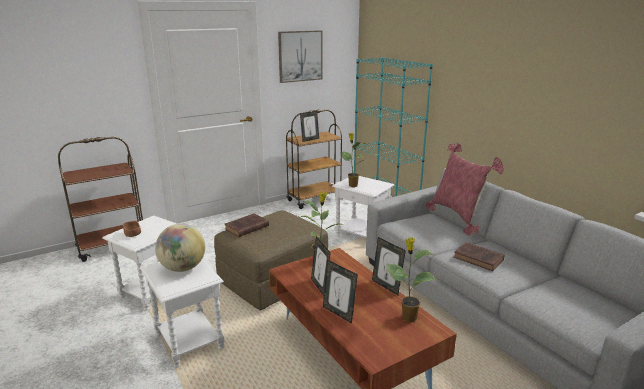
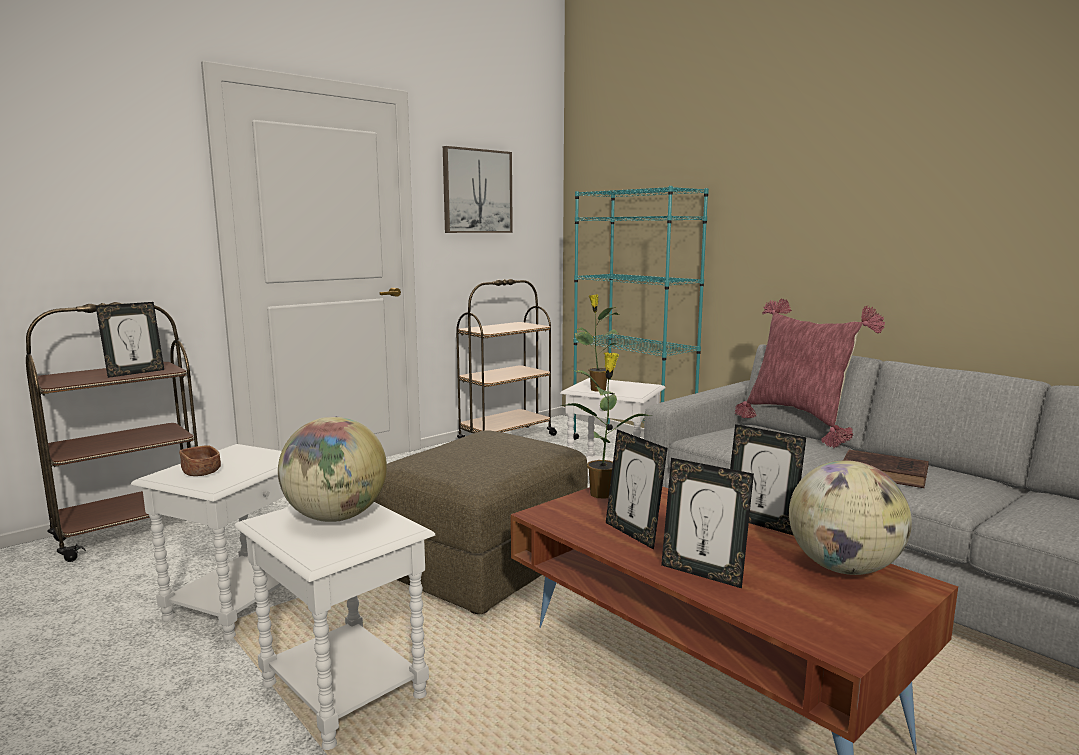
camera: 10 degrees left, 10 degrees down
brown book [225,214,269,237] -> none
picture frame [300,111,319,142] -> picture frame moved to [96,302,164,378]
potted plant [386,237,436,322] -> globe [789,460,912,575]

